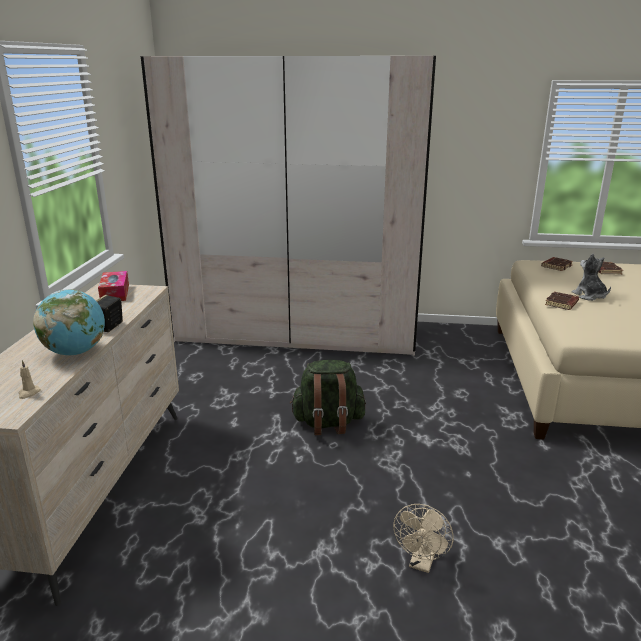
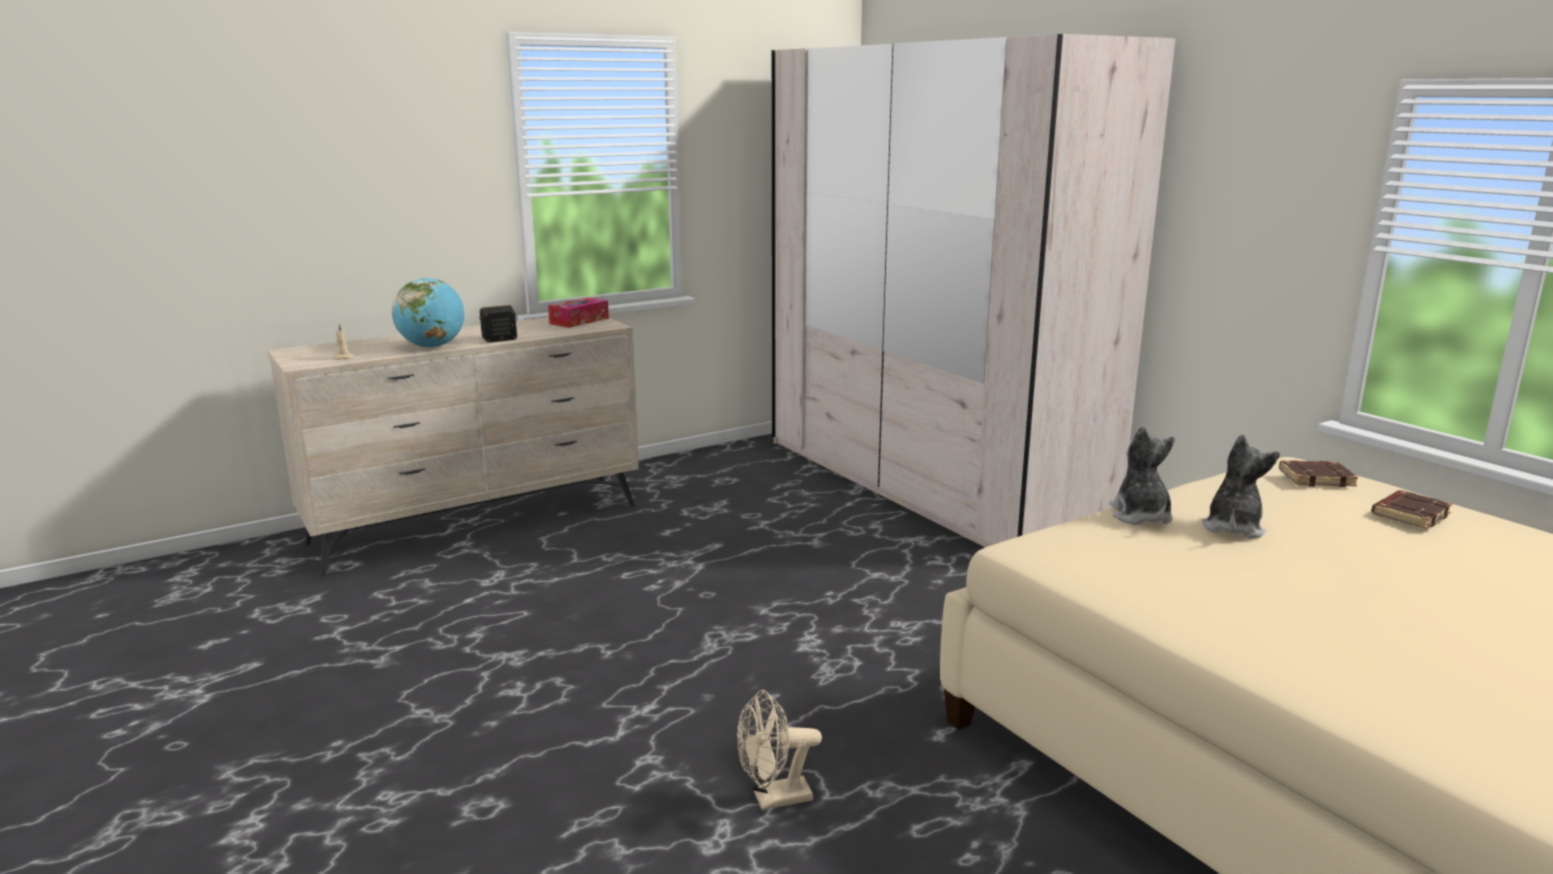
camera: 50 degrees right, 5 degrees down
green backpack [290,360,366,435] -> none
beige fan [393,504,454,573] -> beige fan moved to [737,690,822,811]
brown book [545,291,579,310] -> plush toy [1109,426,1175,525]

